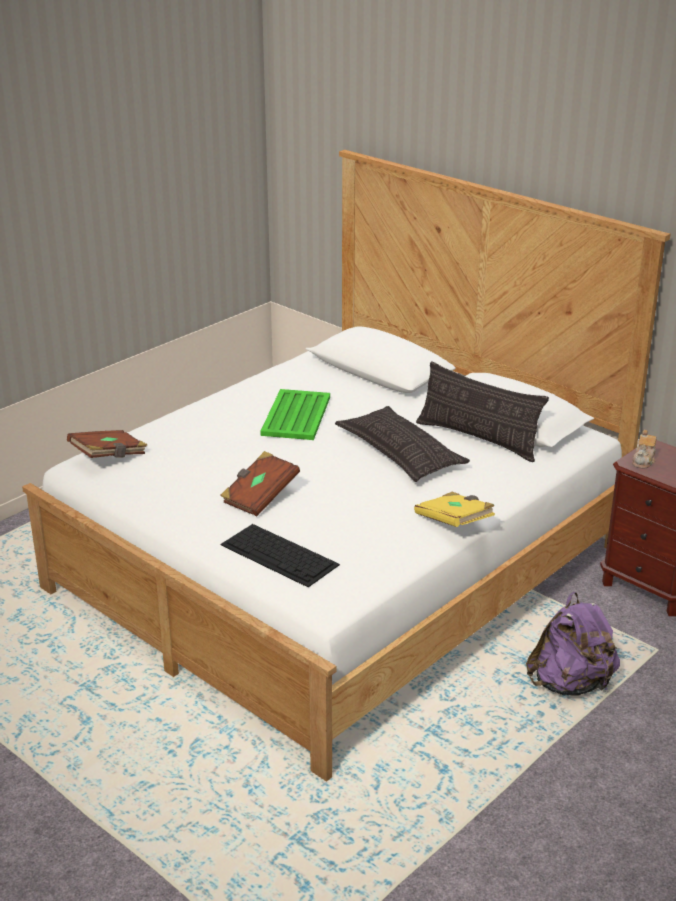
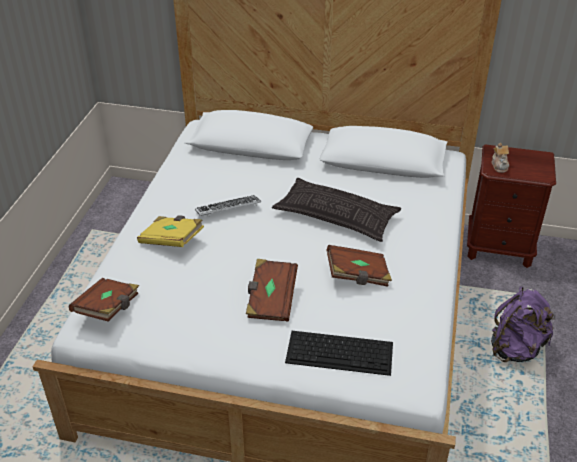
camera: 30 degrees left, 10 degrees up
green tray [260,389,330,440] -> keyboard [195,195,261,217]
yellow book [414,492,495,527] -> yellow book moved to [137,215,204,247]
pillow [416,361,549,462] -> none
none -> brown book [326,245,392,287]

